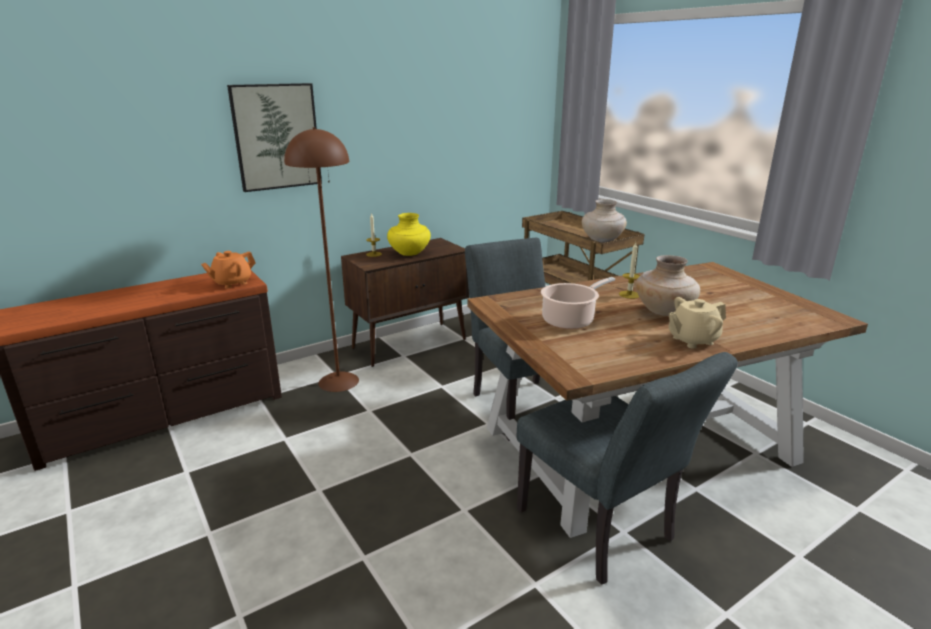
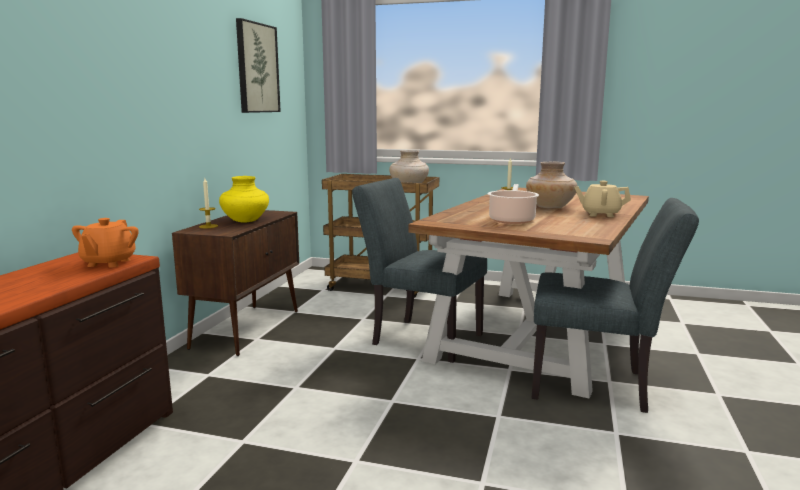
camera: 40 degrees left, 10 degrees down
picture [227,83,322,192] -> picture moved to [236,18,281,113]
brown floor lamp [284,127,359,392] -> none
beige teapot [668,297,726,349] -> beige teapot turned 75 degrees clockwise [574,181,631,217]

